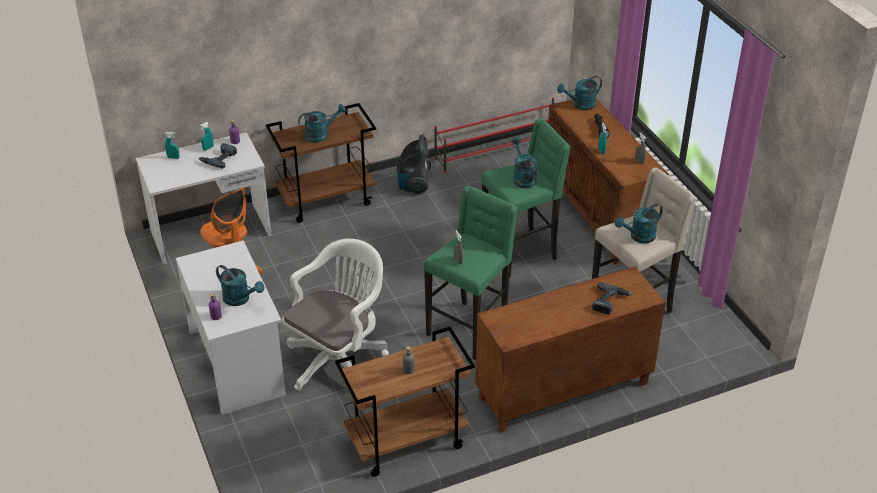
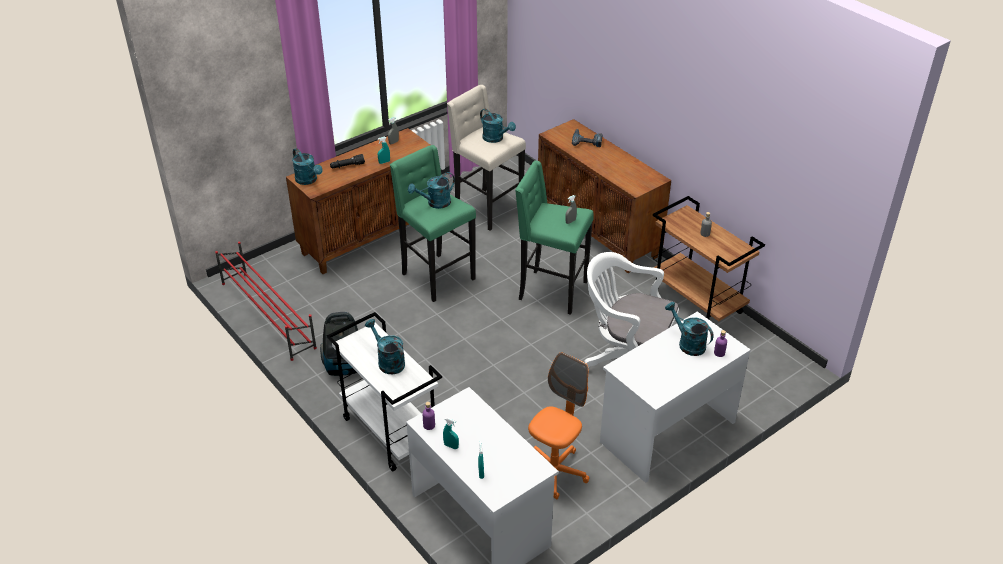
camera: 105 degrees left, 0 degrees up
power drill [199,143,237,169] -> none
turquoise watering can [216,265,265,306] -> turquoise watering can turned 60 degrees counterclockwise [665,302,713,356]
brown cart [266,103,376,223] -> white cart [327,312,442,472]

